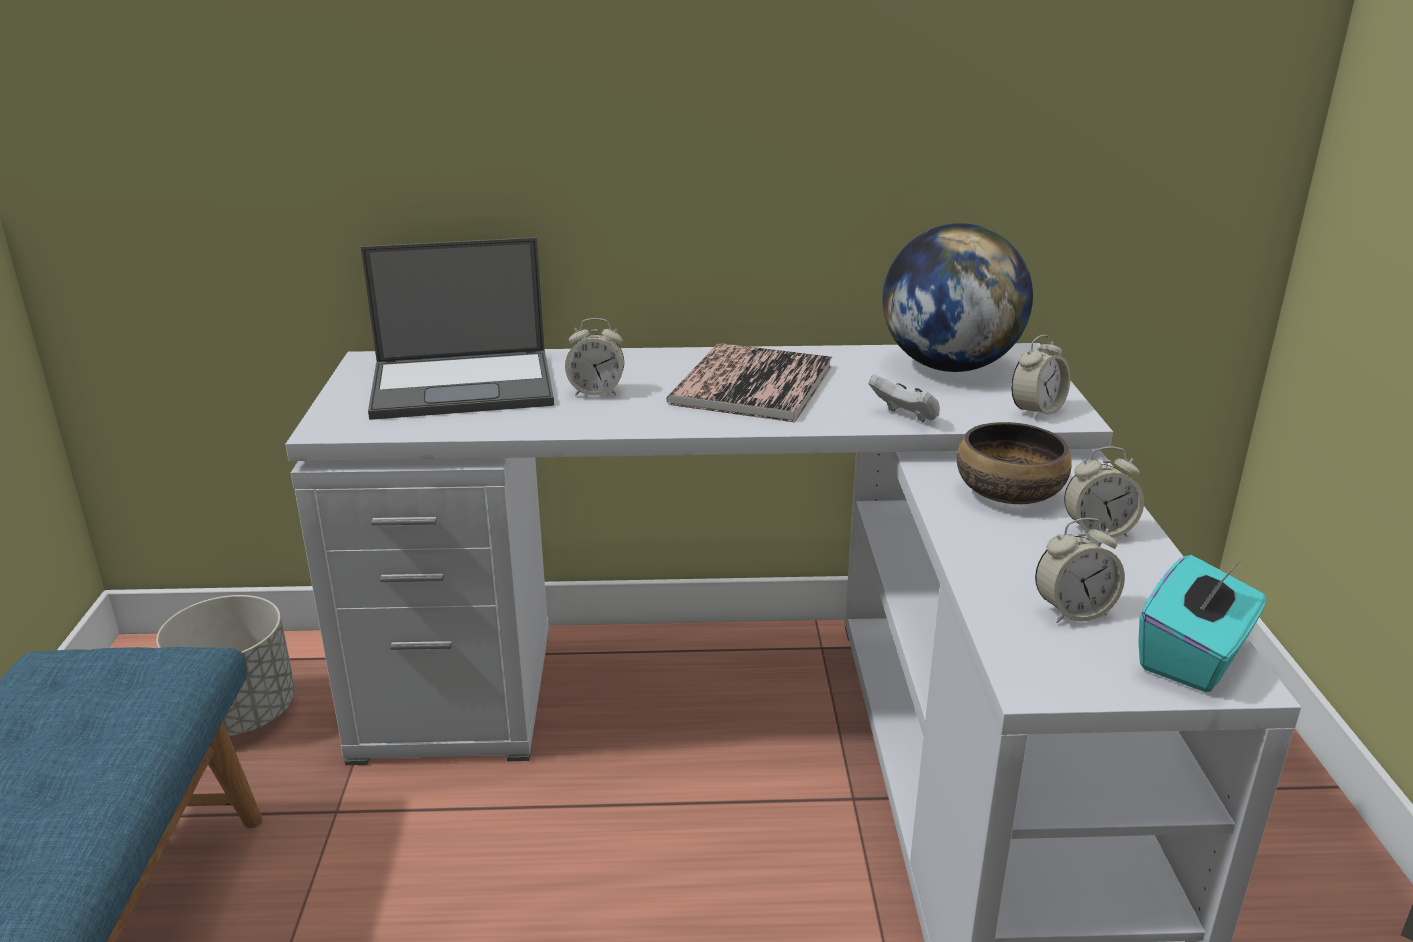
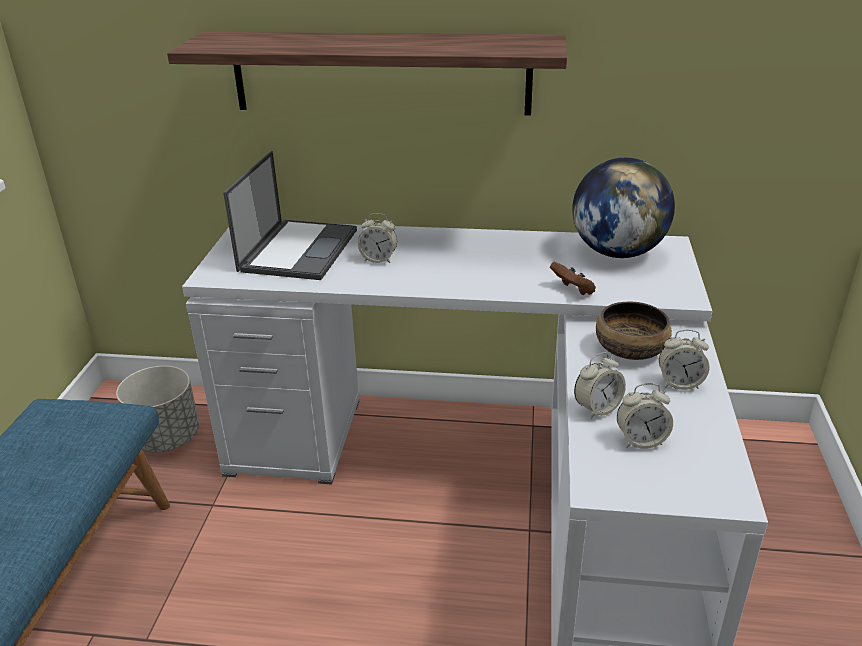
camera: 10 degrees right, 5 degrees up
laptop [361,237,554,420] -> laptop turned 75 degrees counterclockwise [223,151,357,280]
book [666,343,832,422] -> none
white game controller [868,374,940,422] -> brown game controller [550,262,596,295]
alarm clock [1011,335,1070,420] -> alarm clock moved to [574,352,626,419]
turquoise tissue box [1138,555,1267,692] -> none
none -> shelf [167,32,567,115]

